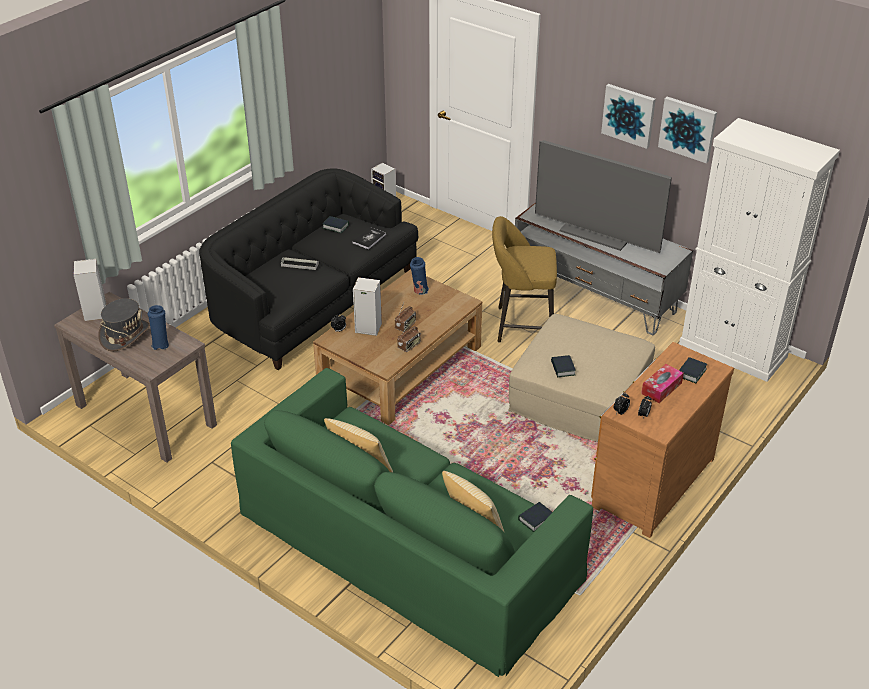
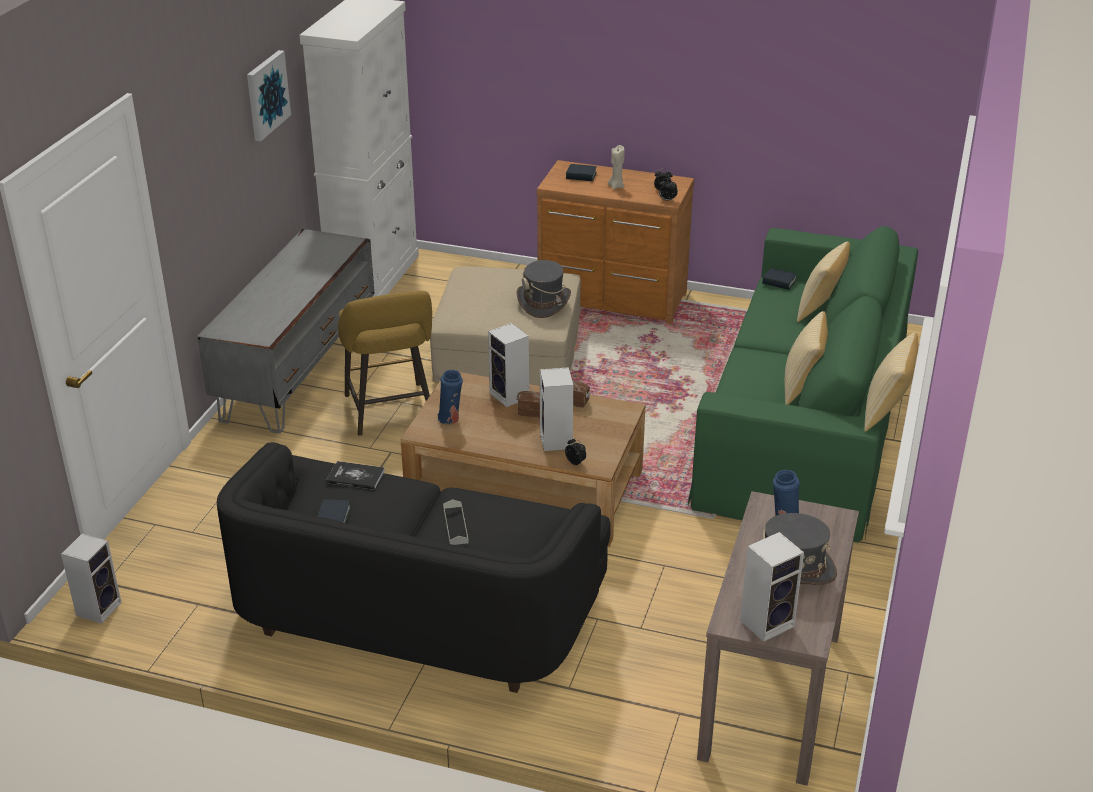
camera: 110 degrees left, 5 degrees down
television [535,140,672,253] -> none
book [551,355,576,377] -> grey hat [517,260,571,318]
picture [601,84,656,149] -> none
tissue box [641,364,684,403] -> beige candle [608,145,625,189]
none -> speaker [488,323,529,407]
none -> pillow [864,333,918,432]

